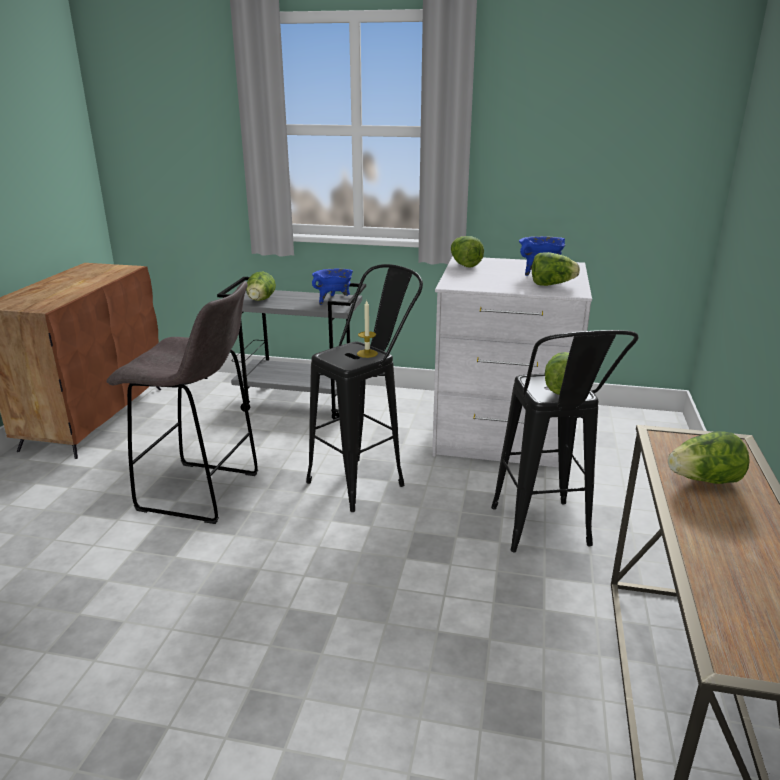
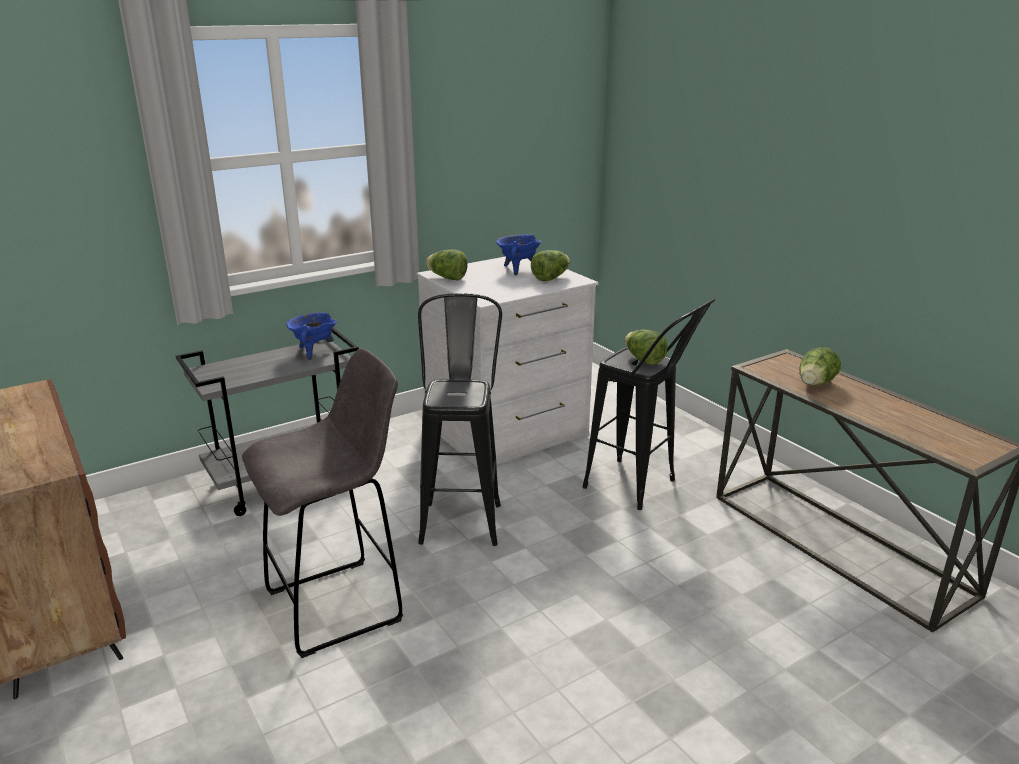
camera: 45 degrees left, 0 degrees up
lettuce [246,272,276,301] -> none
candle [357,299,378,358] -> none

